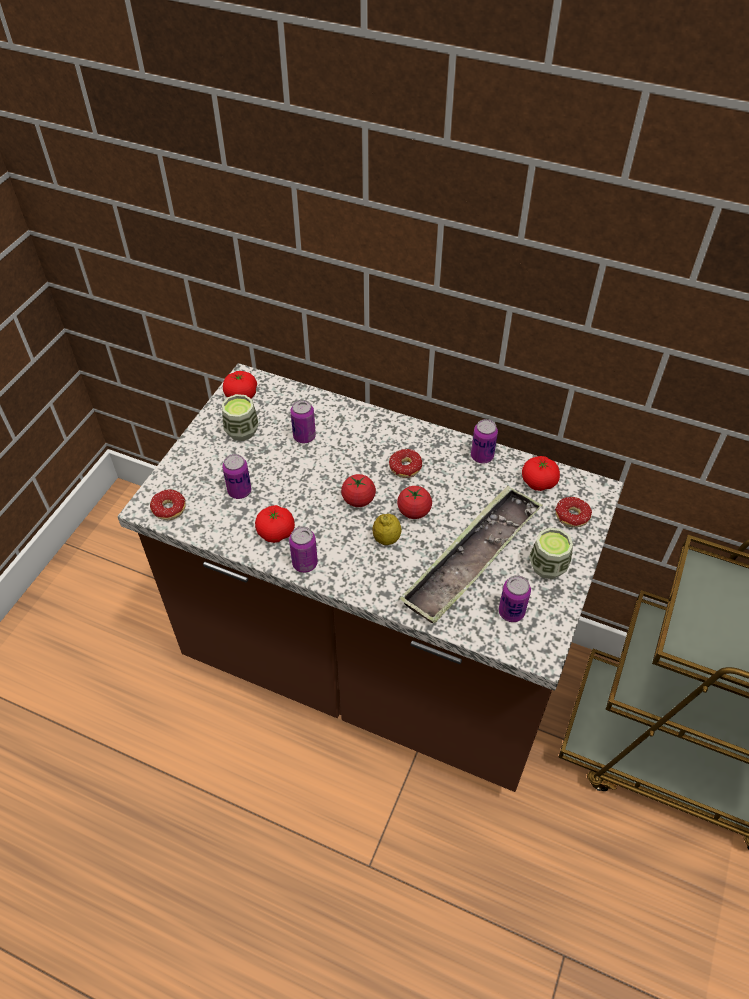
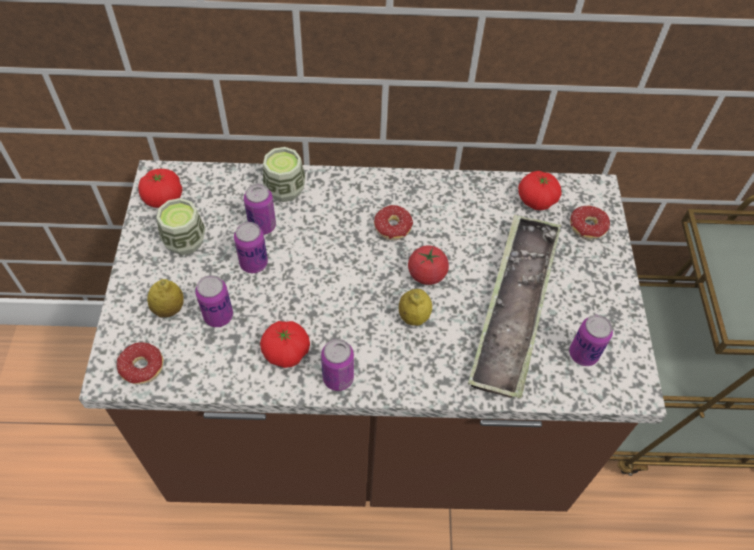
camera: 25 degrees left, 5 degrees up
tomato [341,474,376,507] -> none
can [471,419,498,464] -> can moved to [234,222,268,273]
cup [529,528,573,579] -> cup moved to [263,147,306,202]
none -> lemon [147,279,184,318]

